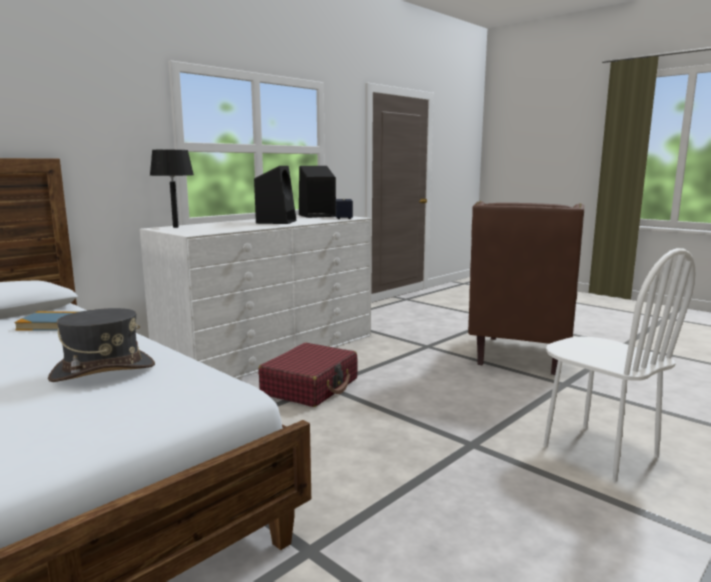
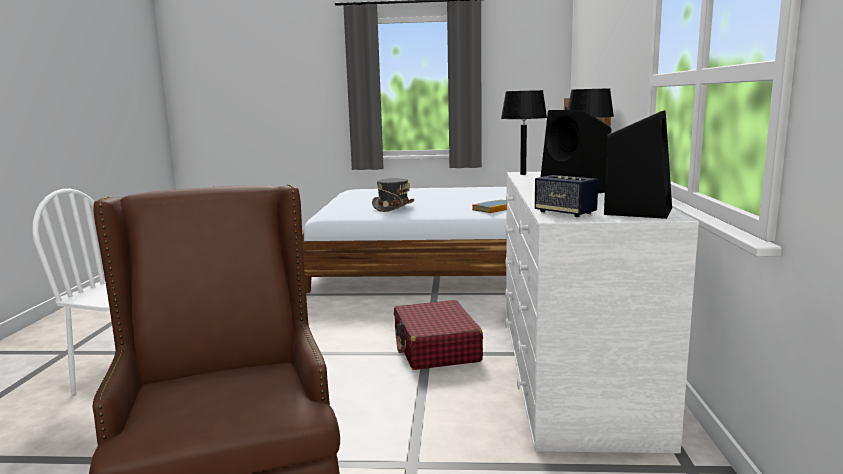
camera: 140 degrees right, 0 degrees up
none -> black table lamp [501,90,547,175]

